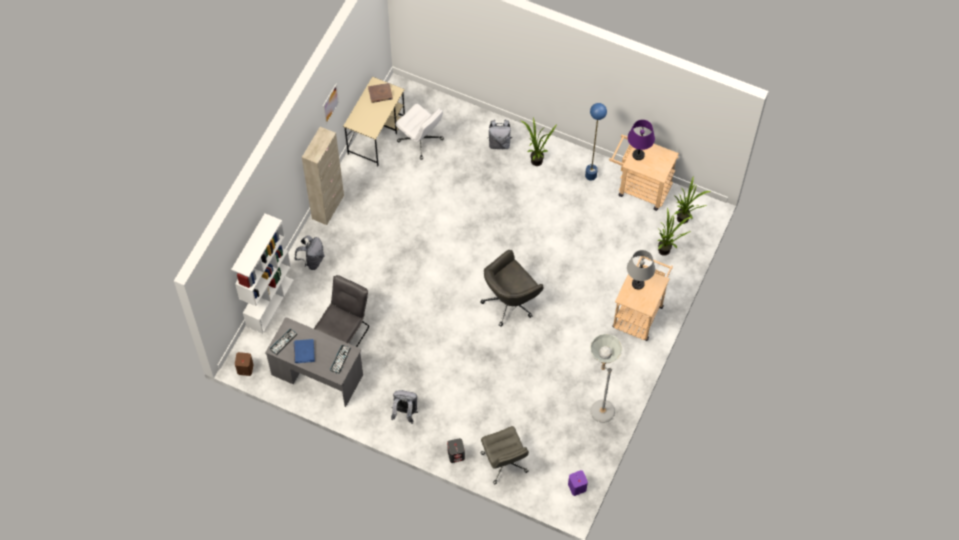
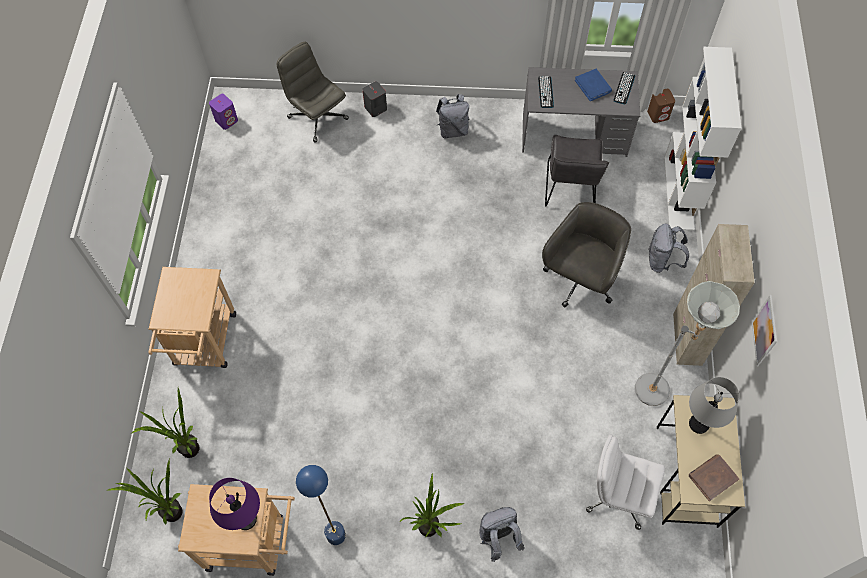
camera: 160 degrees right, 0 degrees up
grey office chair [480,250,544,327] -> grey office chair moved to [542,202,631,307]
grey floor lamp [590,334,622,423] -> grey floor lamp moved to [635,281,740,406]
grey table lamp [627,250,655,290] -> grey table lamp moved to [689,377,739,434]

